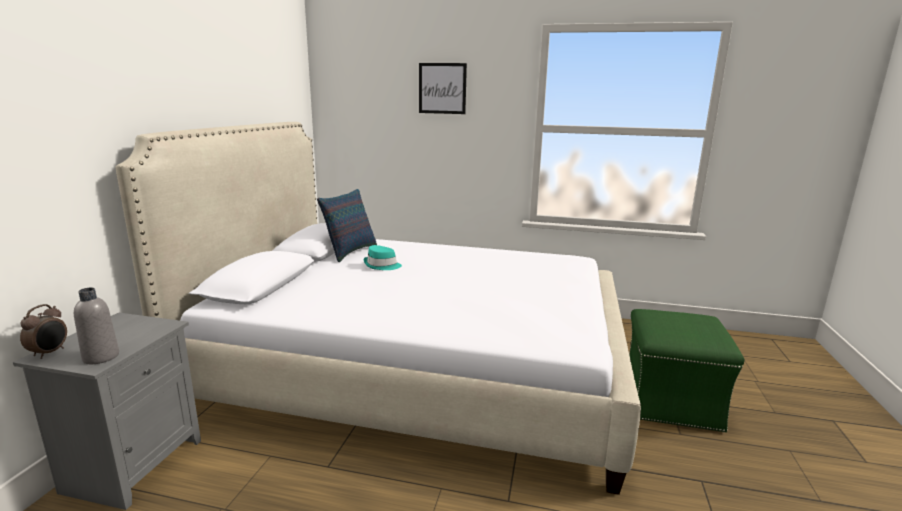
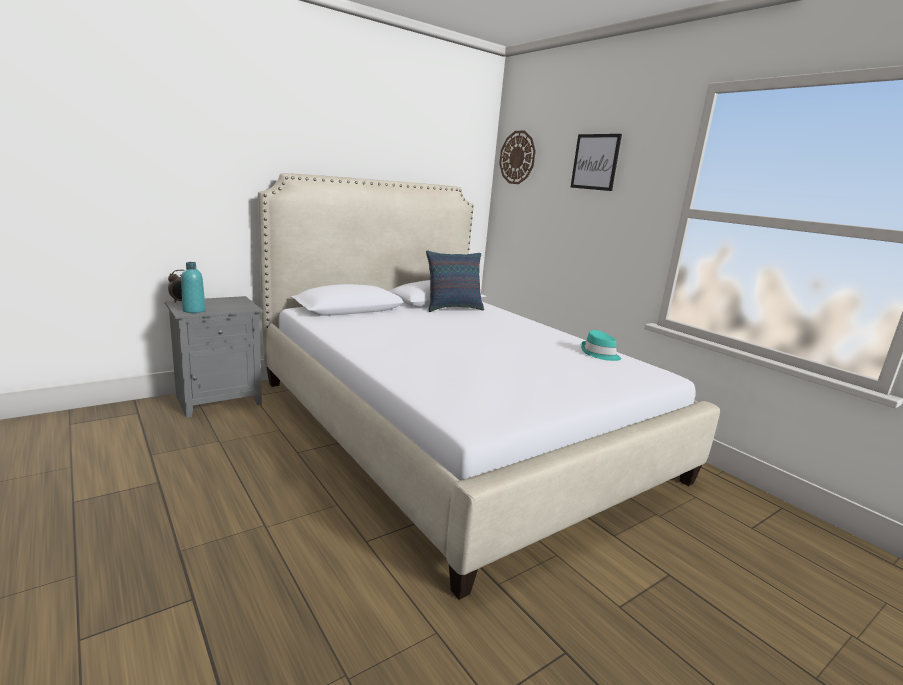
camera: 40 degrees right, 0 degrees up
grey bottle [74,288,119,364] -> turquoise bottle [181,262,206,313]
turquoise hat [363,245,402,270] -> turquoise hat moved to [581,330,621,361]
green ottoman [629,309,744,432] -> none
none -> wall clock [499,131,536,184]

